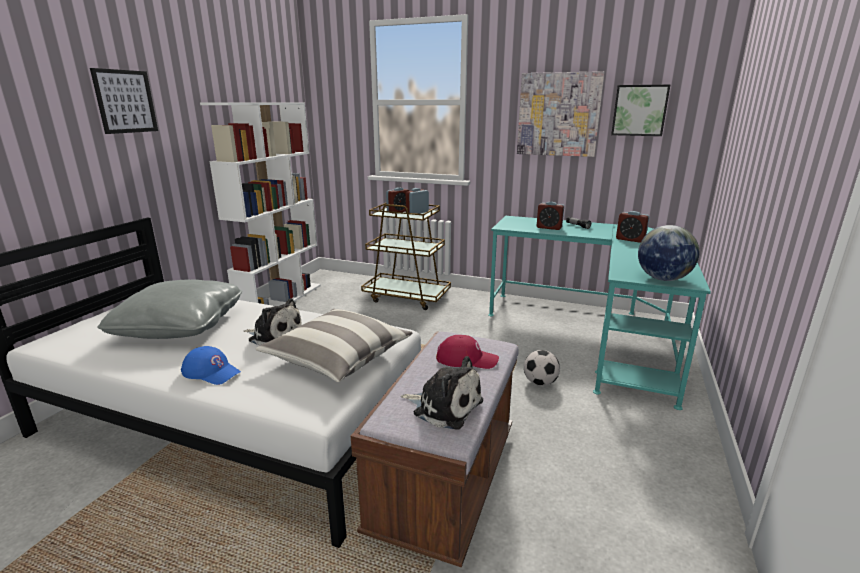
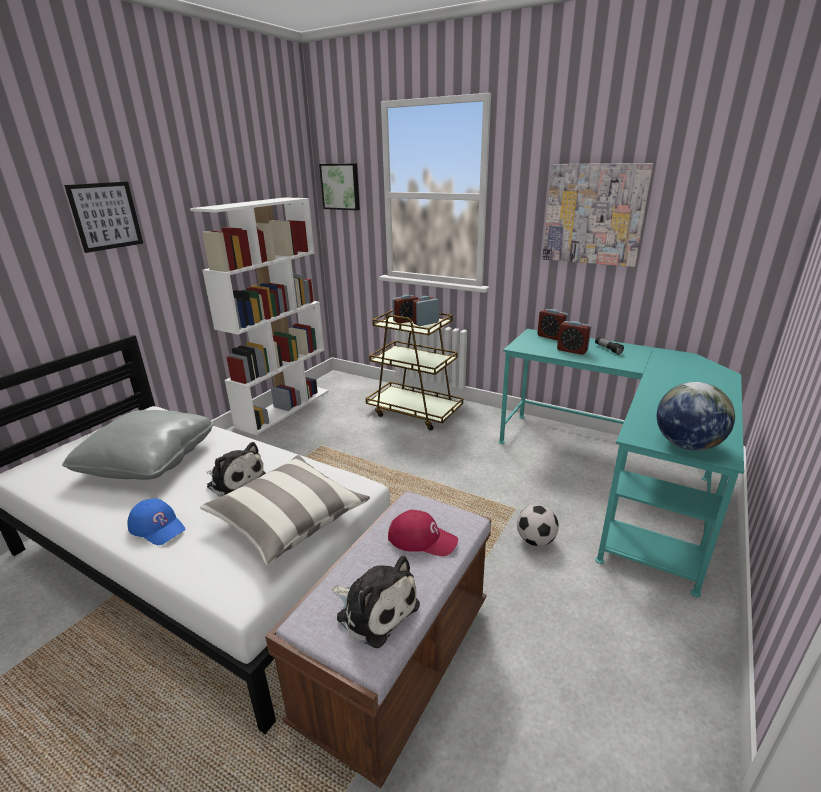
camera: 10 degrees right, 5 degrees up
picture [611,85,670,136] -> picture moved to [319,163,360,210]
alarm clock [616,211,649,243] -> alarm clock moved to [537,309,569,341]

